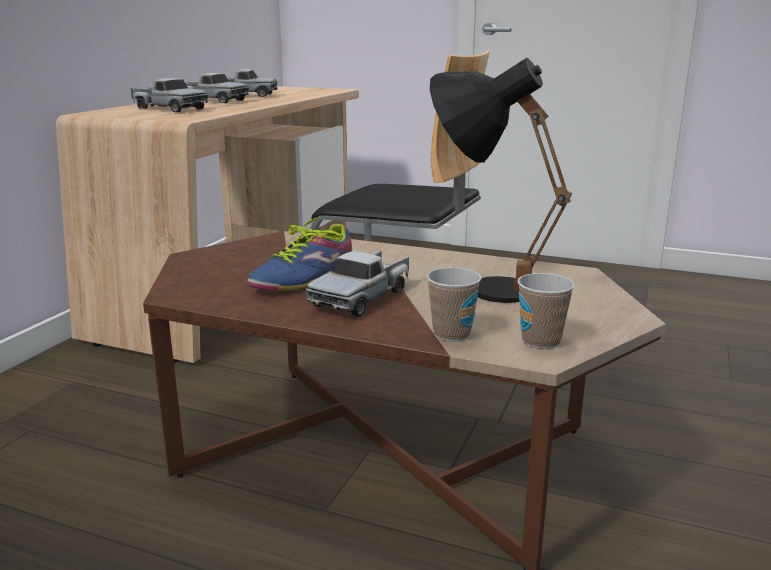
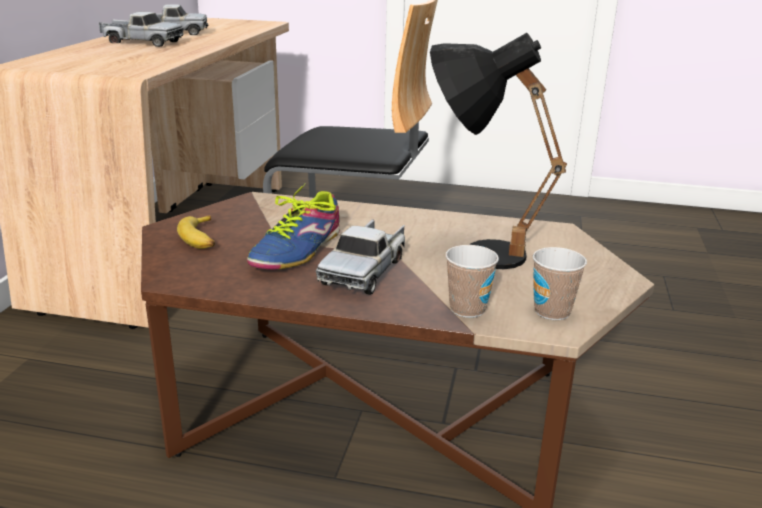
camera: 10 degrees left, 5 degrees up
toy truck [130,78,208,112] -> none
none -> banana [177,215,215,249]

